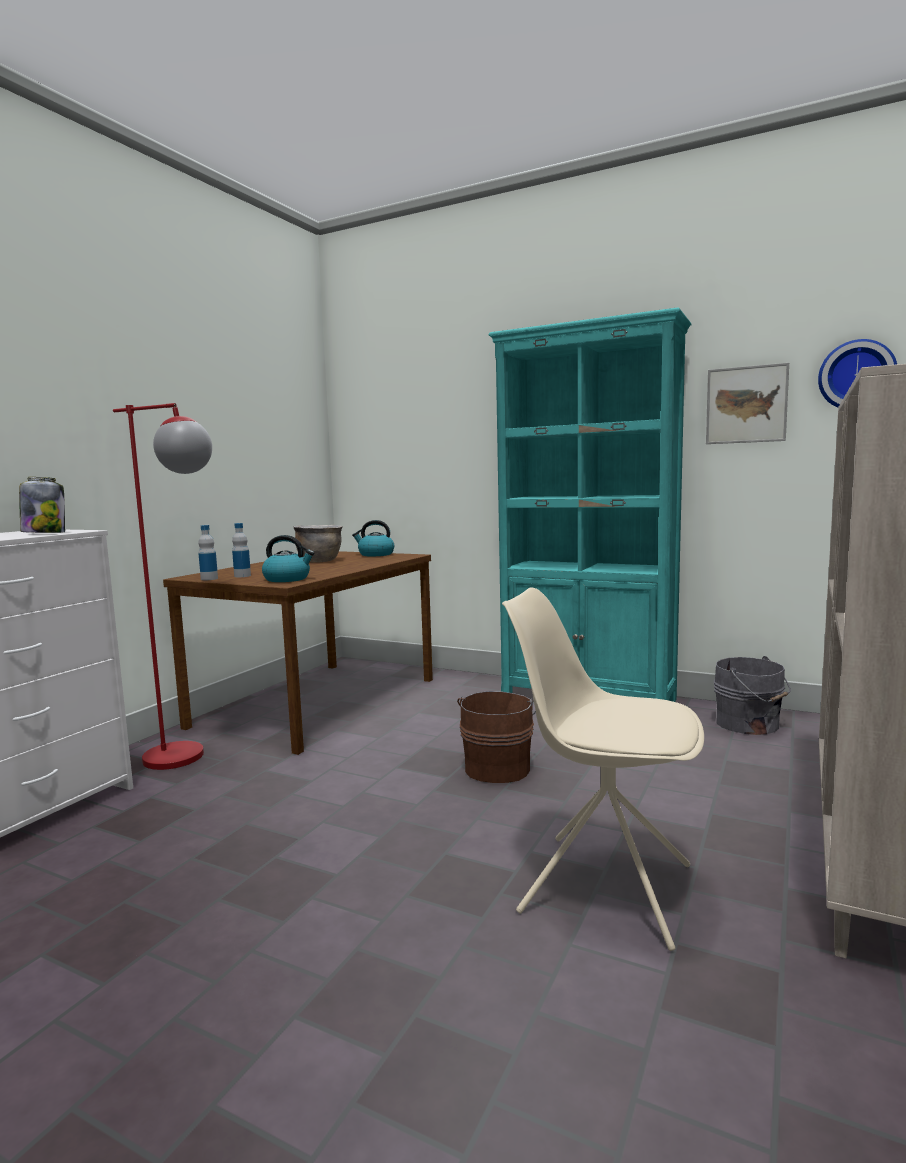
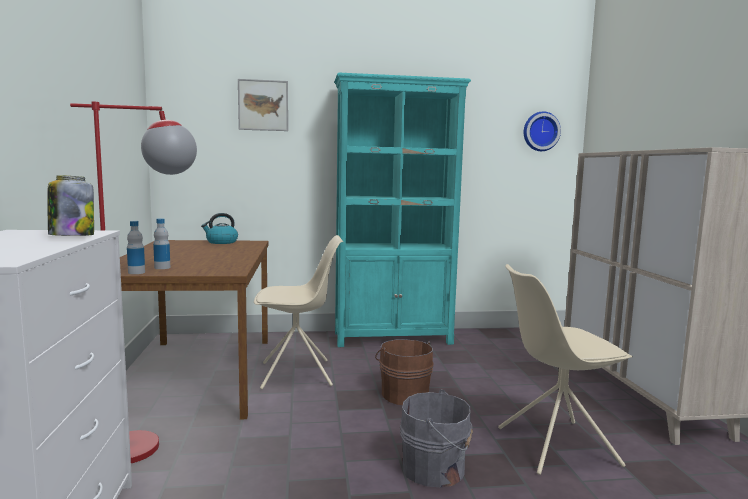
camera: 35 degrees left, 0 degrees up
kettle [262,535,314,582] -> none
brown cooking pot [293,525,342,563] -> none
picture [706,363,789,444] -> picture moved to [238,79,288,131]
grey bucket [714,656,791,735] -> grey bucket moved to [400,390,473,487]
none -> beige chair [254,235,343,389]

